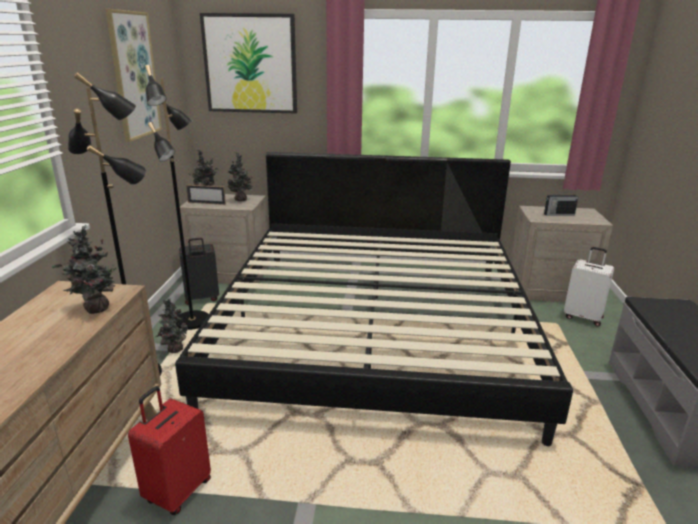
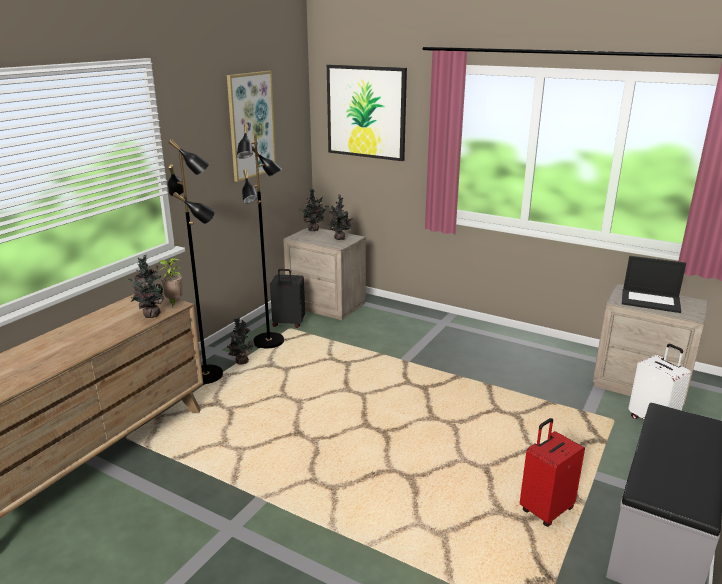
camera: 25 degrees right, 0 degrees up
red suitcase [128,386,211,515] -> red suitcase moved to [520,418,585,527]
bed [175,152,573,446] -> none
picture frame [186,185,226,205] -> none
radio [544,191,578,216] -> laptop [622,256,686,313]
none -> potted plant [158,258,183,307]

